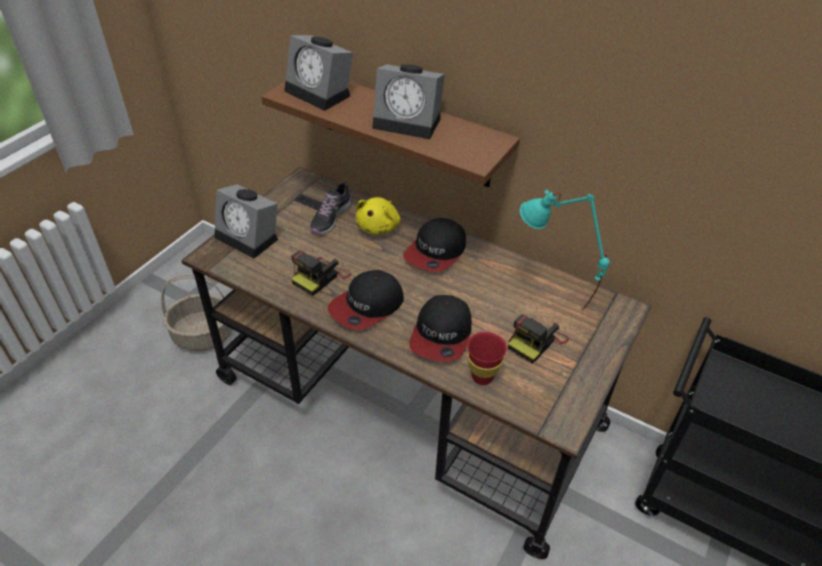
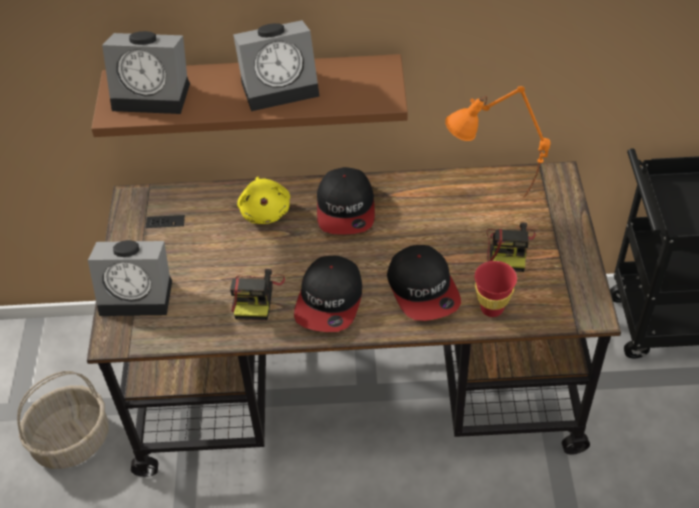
camera: 30 degrees left, 5 degrees up
shoe [310,179,352,234] -> none
turquoise table lamp [520,190,610,311] -> orange table lamp [445,86,551,198]

